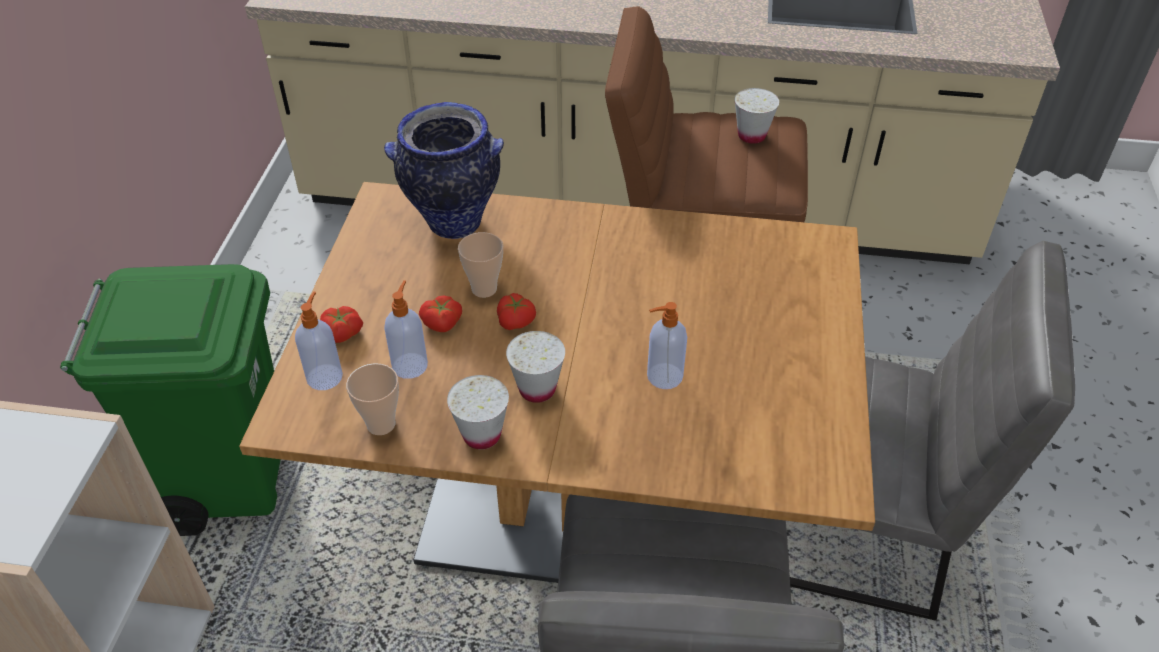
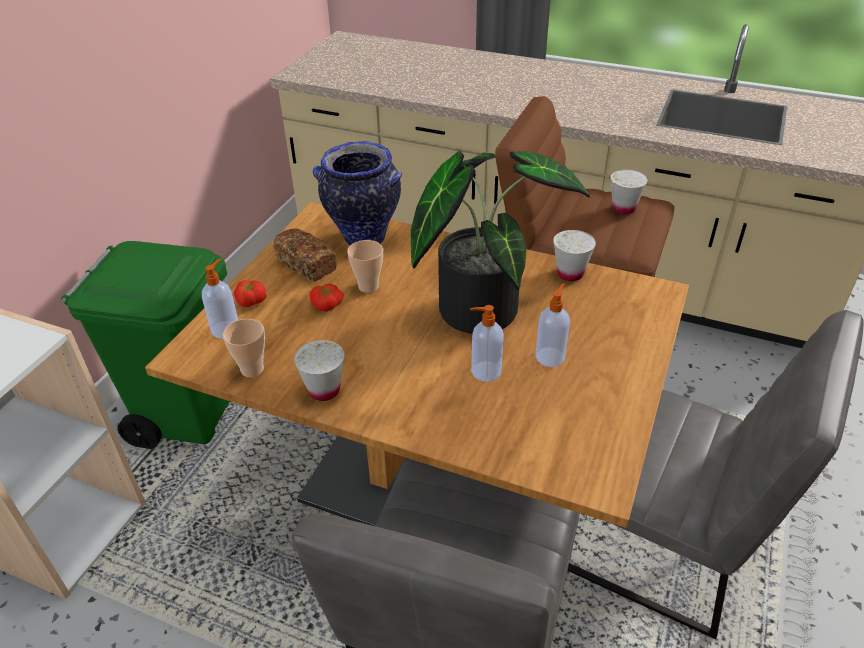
camera: 15 degrees right, 5 degrees down
soap dispenser [384,280,428,379] -> soap dispenser moved to [535,283,570,367]
tomato [497,293,536,330] -> none
white cup [506,331,565,403] -> white cup moved to [553,230,596,281]
none -> bread [273,228,337,282]
none -> potted plant [411,151,590,334]

